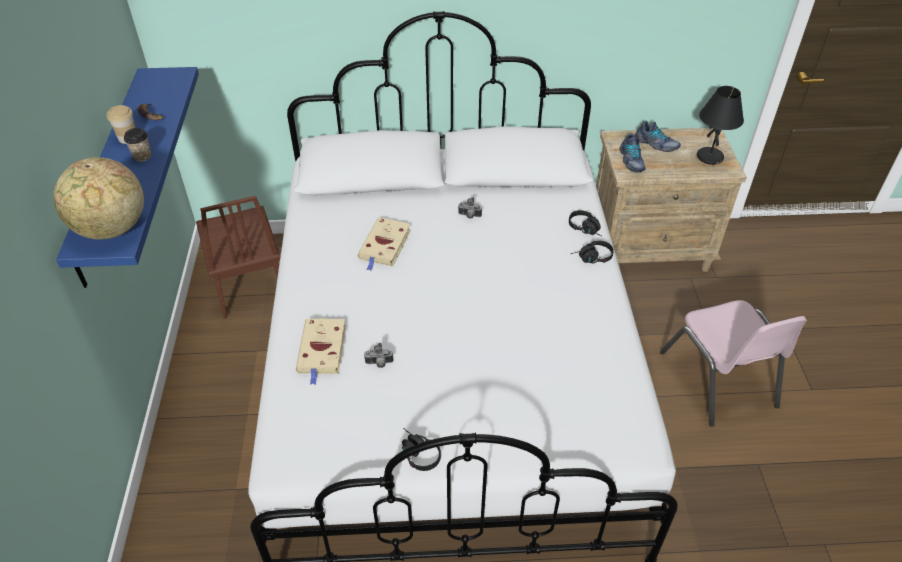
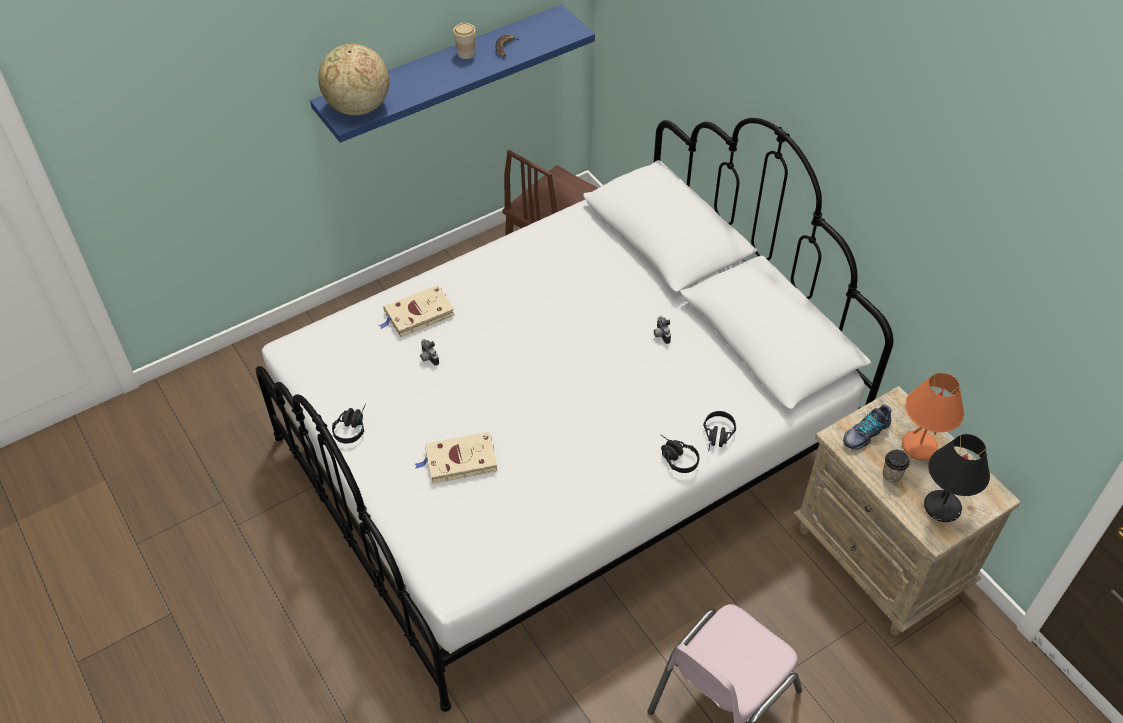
camera: 60 degrees right, 5 degrees up
cup [124,128,151,162] -> cup moved to [883,450,910,483]
beige book [358,217,411,271] -> beige book moved to [415,432,498,484]
shoe [635,121,681,152] -> orange table lamp [902,373,964,460]

